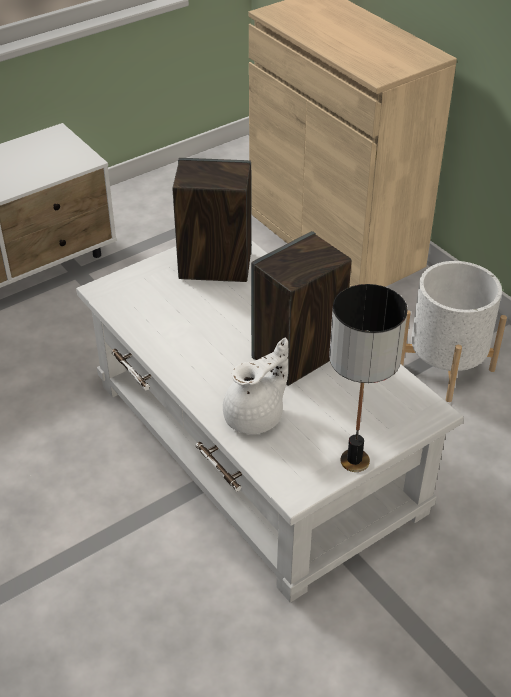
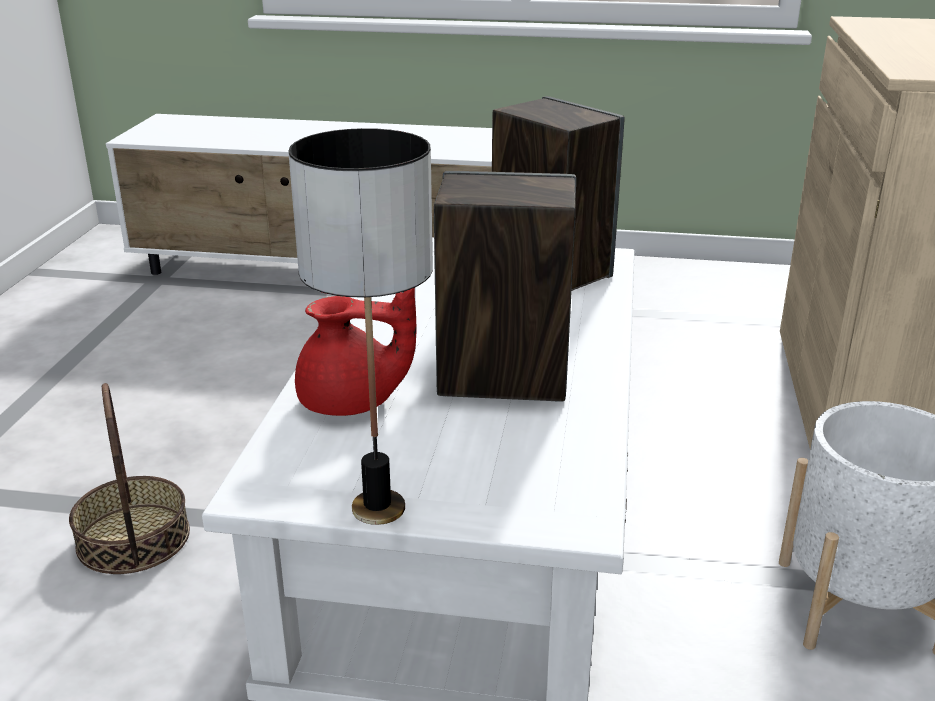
camera: 45 degrees right, 15 degrees down
white teapot [223,338,288,434] -> red teapot [295,288,417,416]
none -> basket [69,383,190,574]

